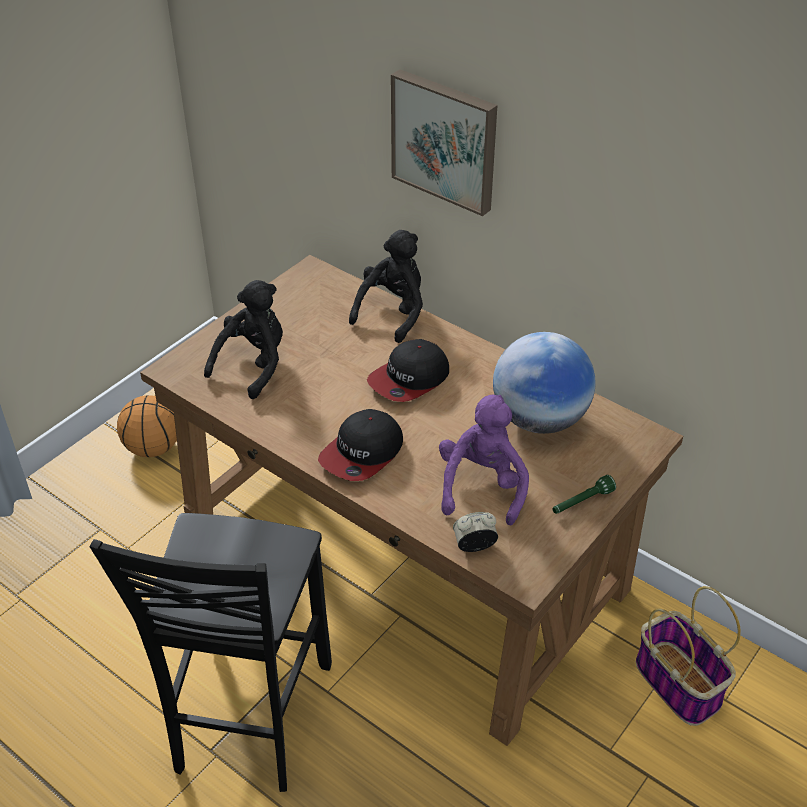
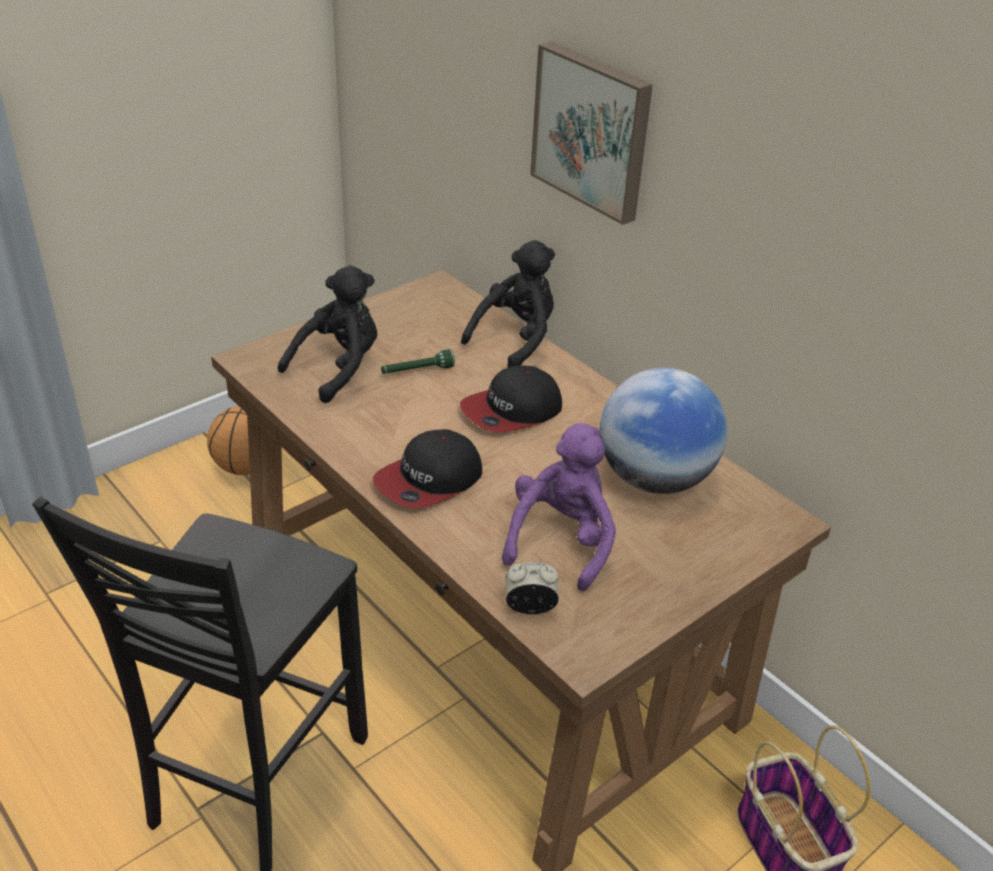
camera: 10 degrees right, 5 degrees down
green flashlight [552,475,616,514] -> green flashlight moved to [381,349,455,374]

